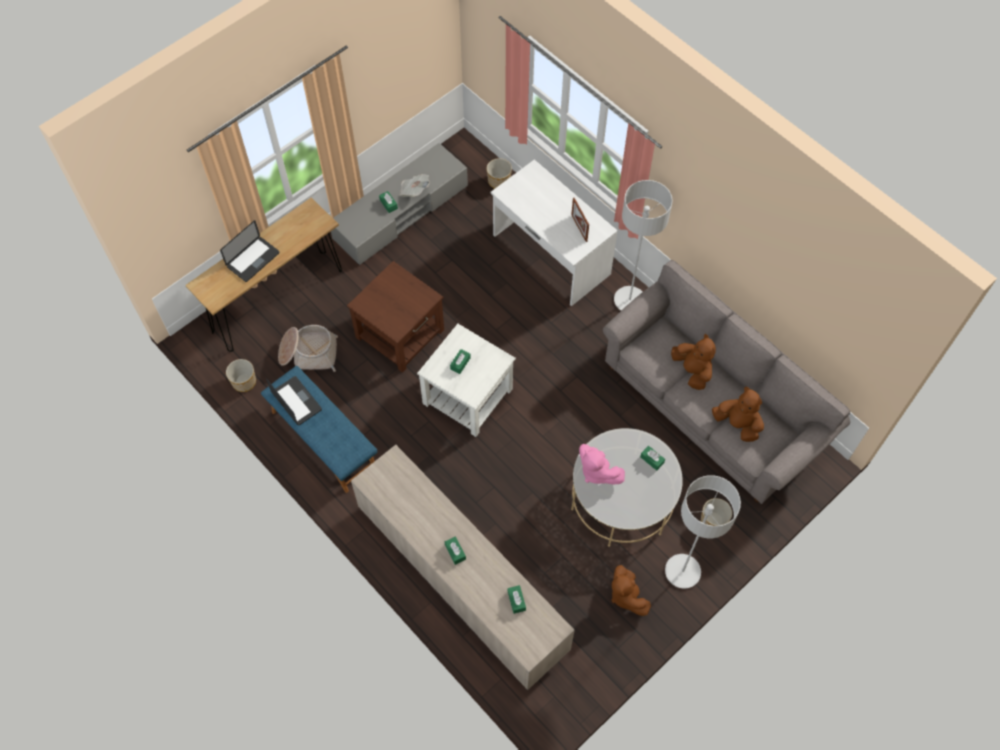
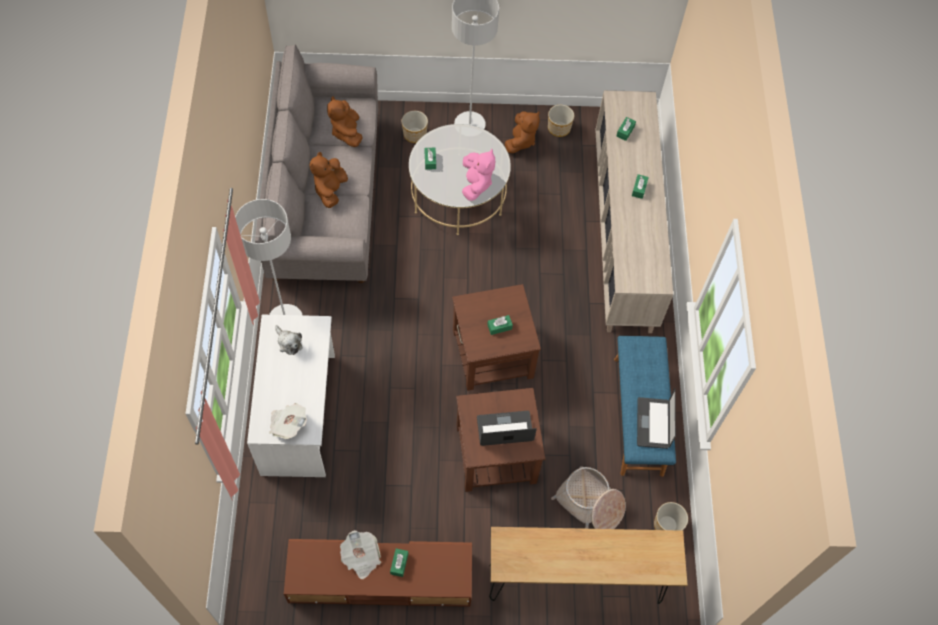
camera: 140 degrees left, 0 degrees up
laptop [220,220,280,282] -> laptop moved to [477,411,537,446]
grey tv stand [331,143,468,265] -> brown tv stand [284,539,472,607]
white side table [417,324,516,437] -> brown side table [452,284,541,391]
planter [486,158,512,189] -> planter moved to [548,105,574,137]
picture frame [571,198,589,242] -> plush toy [275,325,302,355]
none -> newspaper [269,403,307,439]

